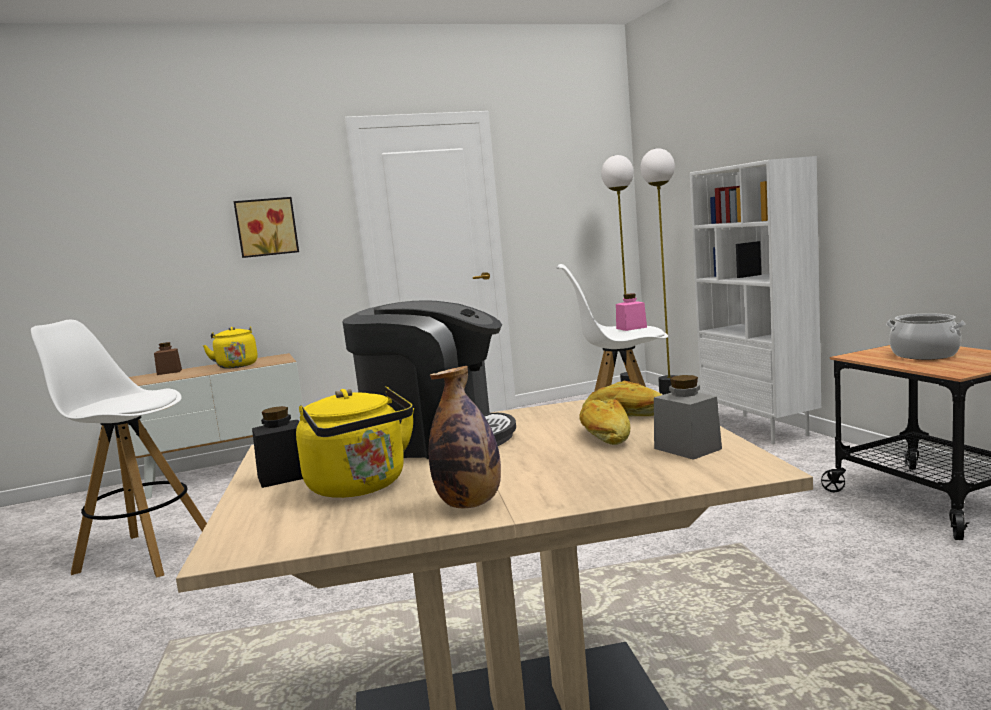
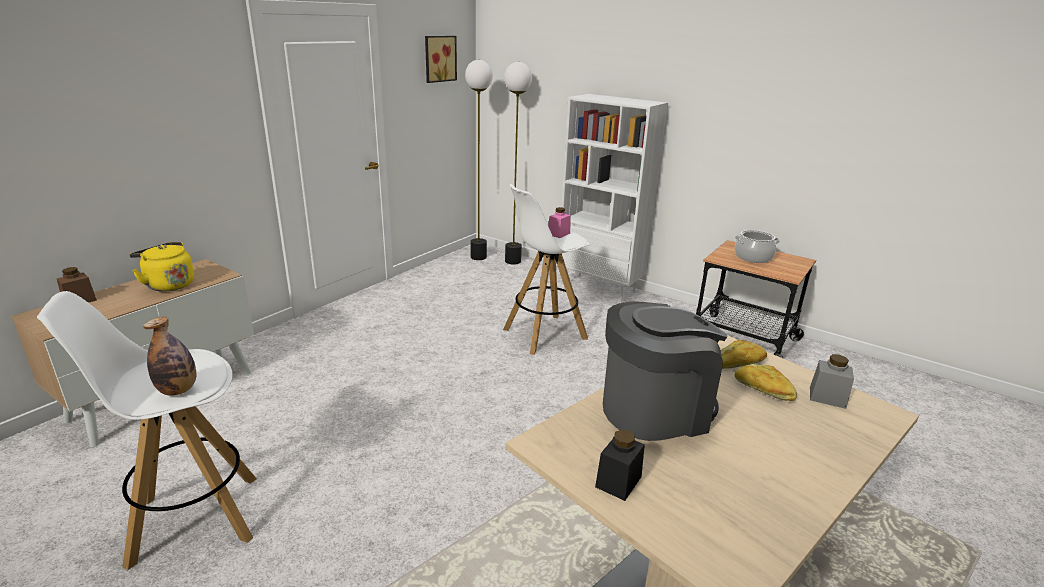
camera: 35 degrees left, 15 degrees up
picture [234,197,299,258] -> picture moved to [425,36,457,83]
yellow kettle [296,387,414,498] -> none
bottle [428,366,501,508] -> bottle moved to [143,317,196,396]

